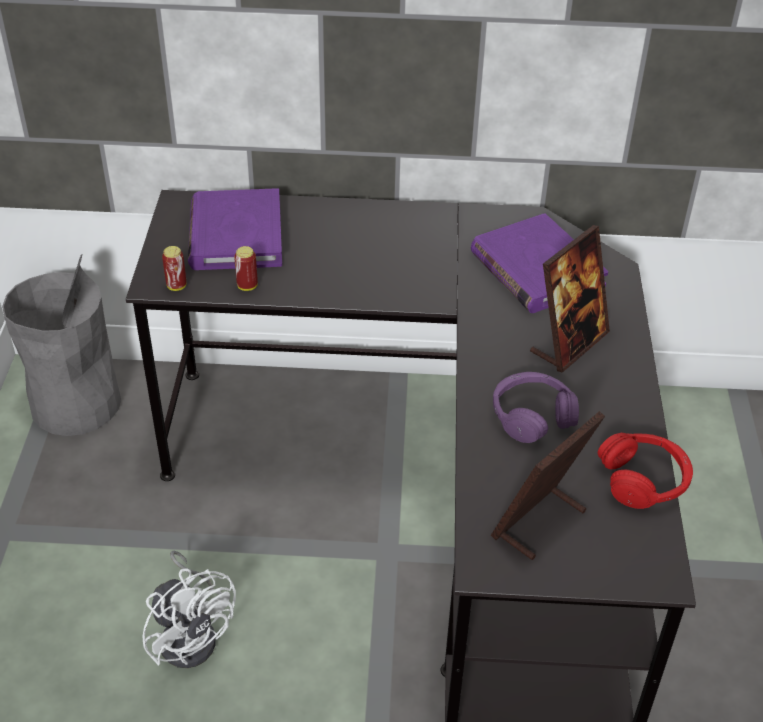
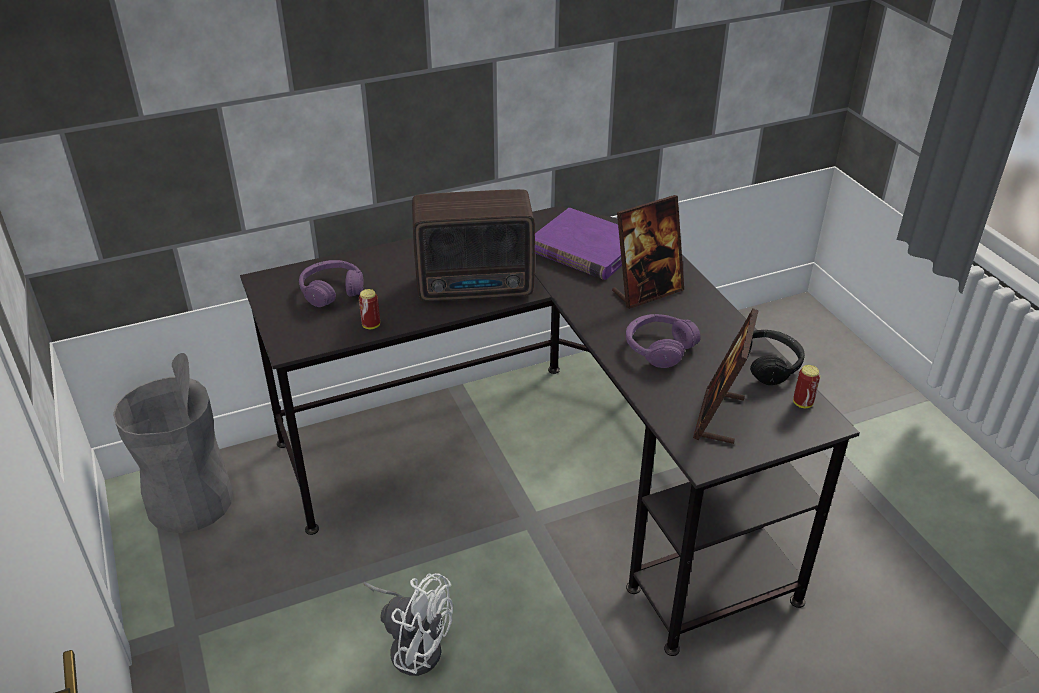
camera: 25 degrees left, 5 degrees down
can [162,246,186,291] -> can moved to [793,365,820,408]
purple book [188,188,282,270] -> purple headphones [299,260,364,307]
picture frame [530,225,610,373] -> picture frame turned 45 degrees clockwise [612,195,684,309]
red headphones [598,433,693,509] -> black headphones [731,330,805,385]
none -> radio [412,189,535,301]

